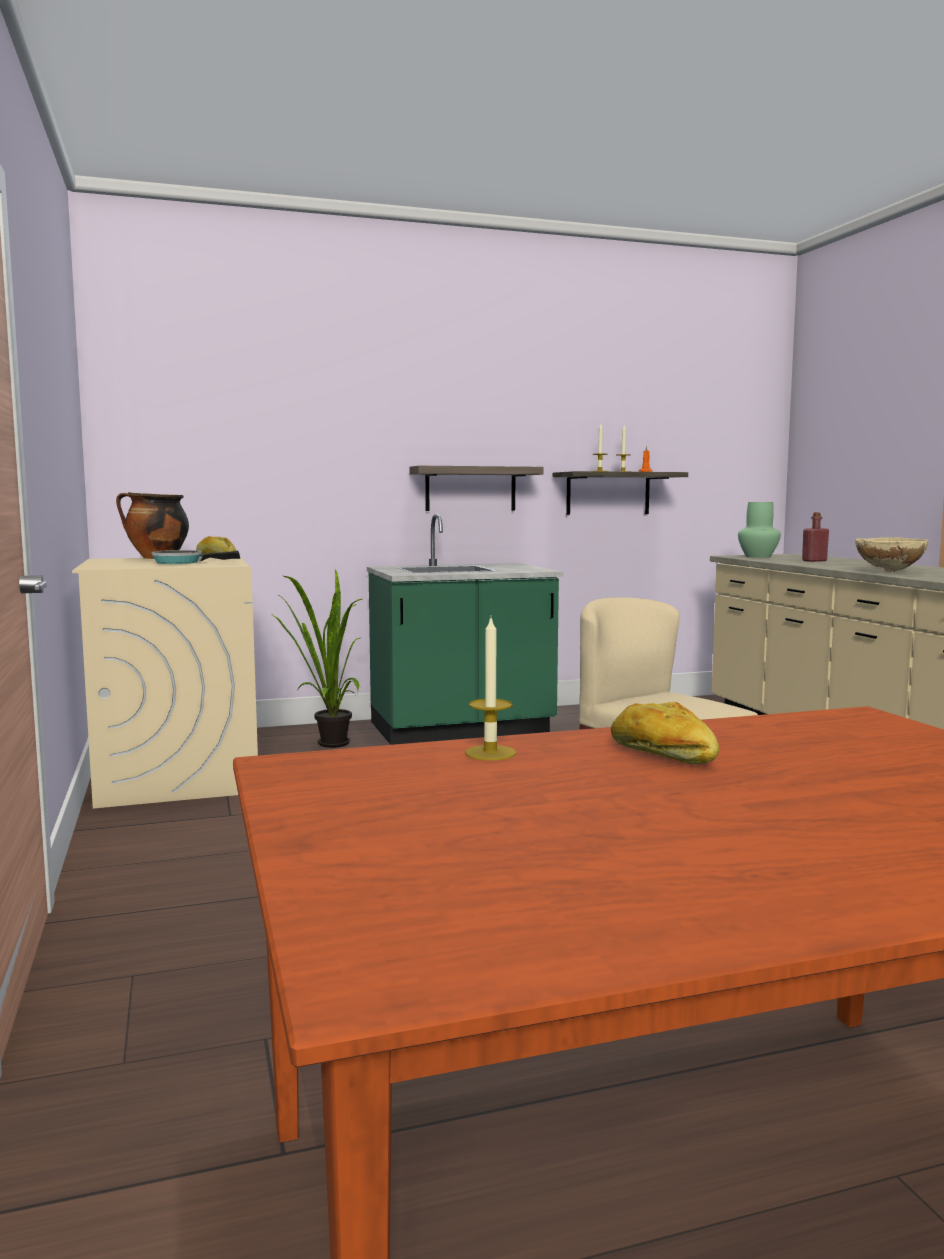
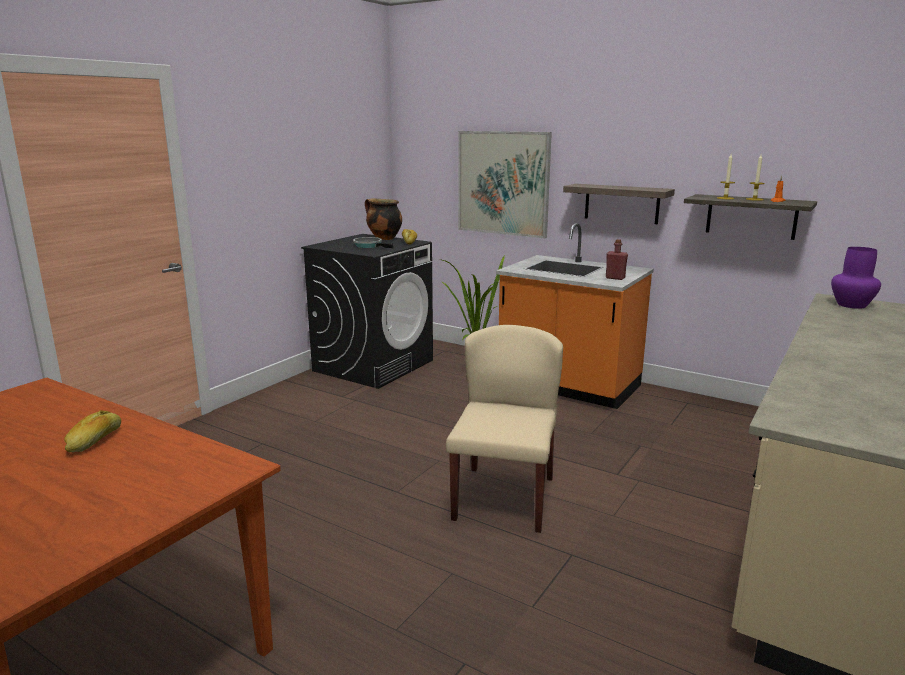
camera: 50 degrees right, 10 degrees up
beige washing machine [72,557,258,809] -> black washing machine [301,234,433,389]
green counter [367,514,563,745] -> orange counter [496,223,654,409]
candle [465,615,516,760] -> none
green vase [738,502,781,558] -> purple vase [831,247,881,309]
red bottle [802,512,829,562] -> red bottle moved to [606,239,628,280]
beige bowl [855,537,928,572] -> none
none -> picture [458,131,552,238]

